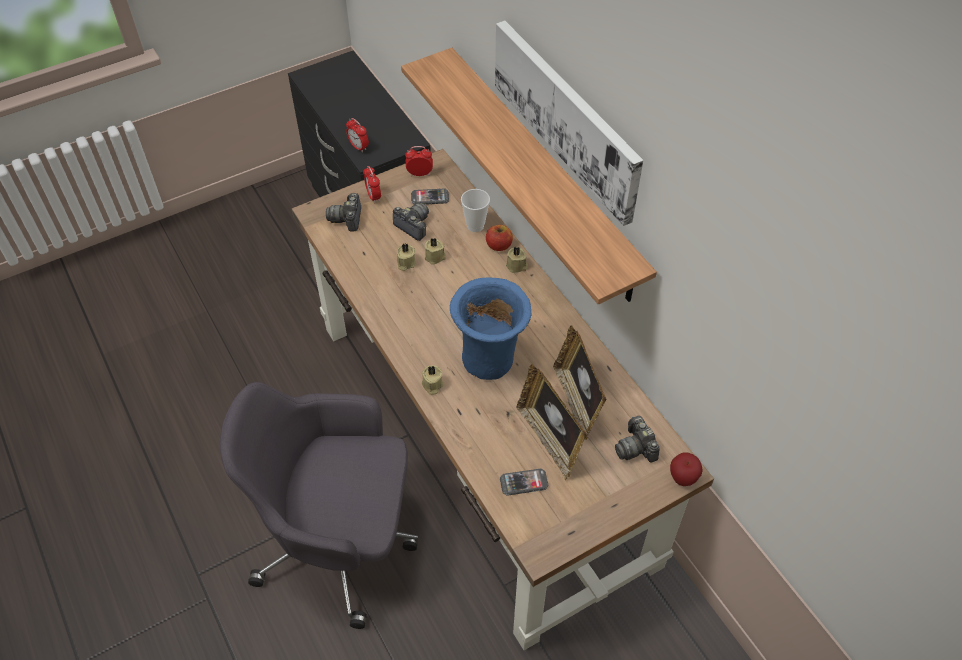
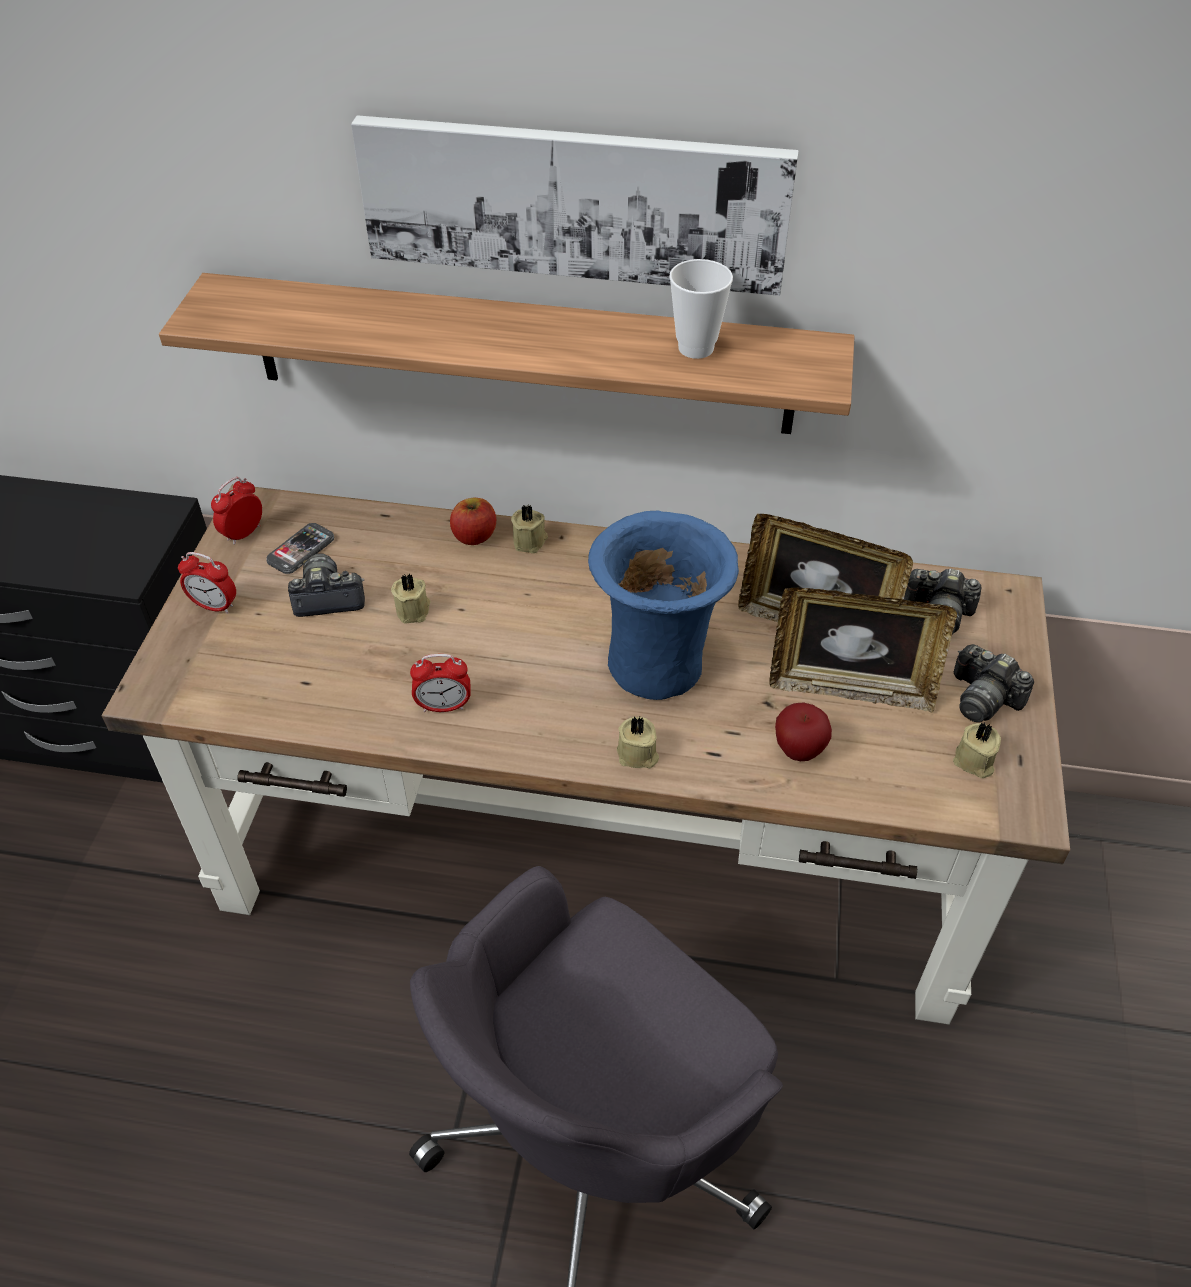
camera: 50 degrees left, 5 degrees down
camera [326,193,361,232] -> camera moved to [954,644,1034,722]
alarm clock [346,118,369,153] -> alarm clock moved to [410,654,471,712]
beige candle [397,244,415,271] -> beige candle moved to [953,722,1001,778]
cup [461,189,490,232] -> cup moved to [669,259,733,359]
phone [500,469,548,496] -> none
apple [670,453,703,486] -> apple moved to [775,702,832,761]

